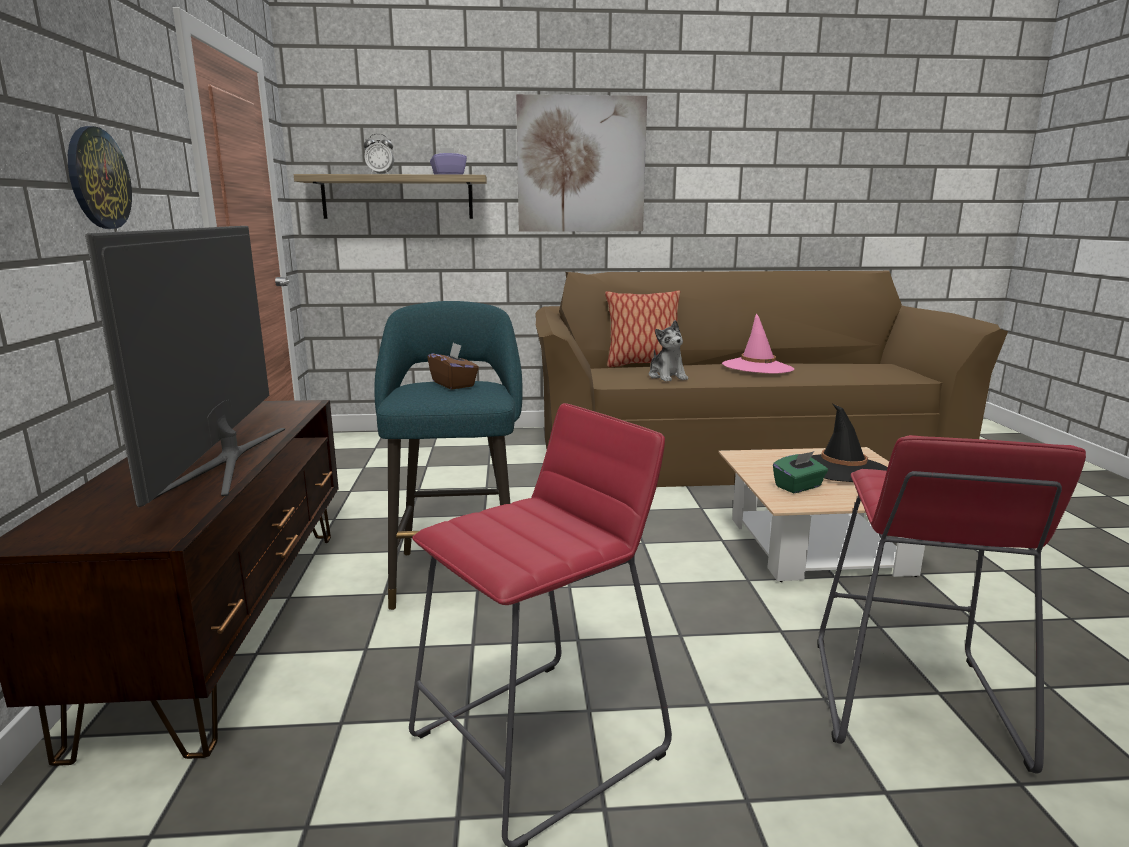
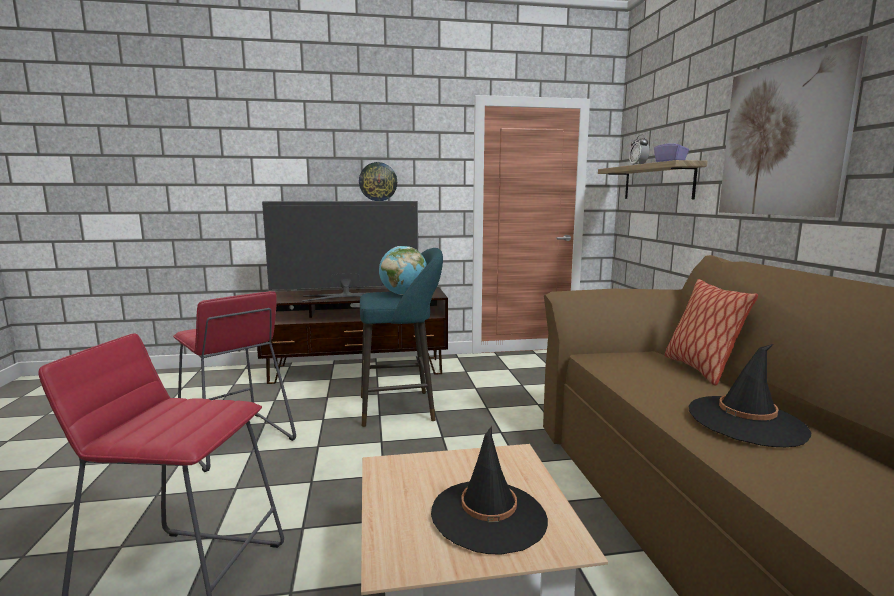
camera: 85 degrees right, 5 degrees down
brown tissue box [427,342,479,389] -> globe [379,246,427,295]
plush toy [649,320,688,382] -> none
pink hat [722,313,794,373] -> black hat [688,344,811,447]
green tissue box [773,451,828,493] -> none

